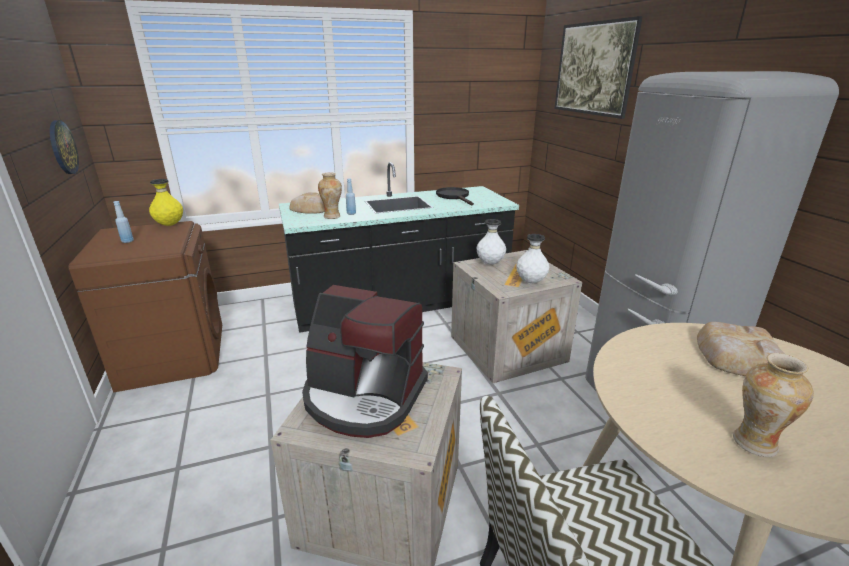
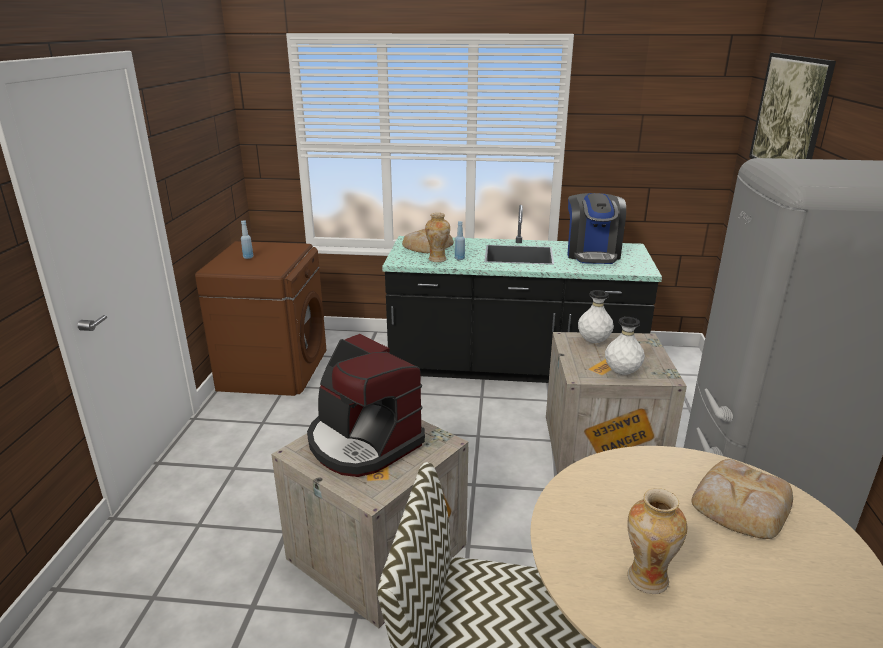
camera: 25 degrees right, 0 degrees up
wall clock [50,120,79,174] -> none
yellow vase [149,179,183,226] -> none
black frying pan [436,187,474,205] -> coffee machine [567,193,626,264]

